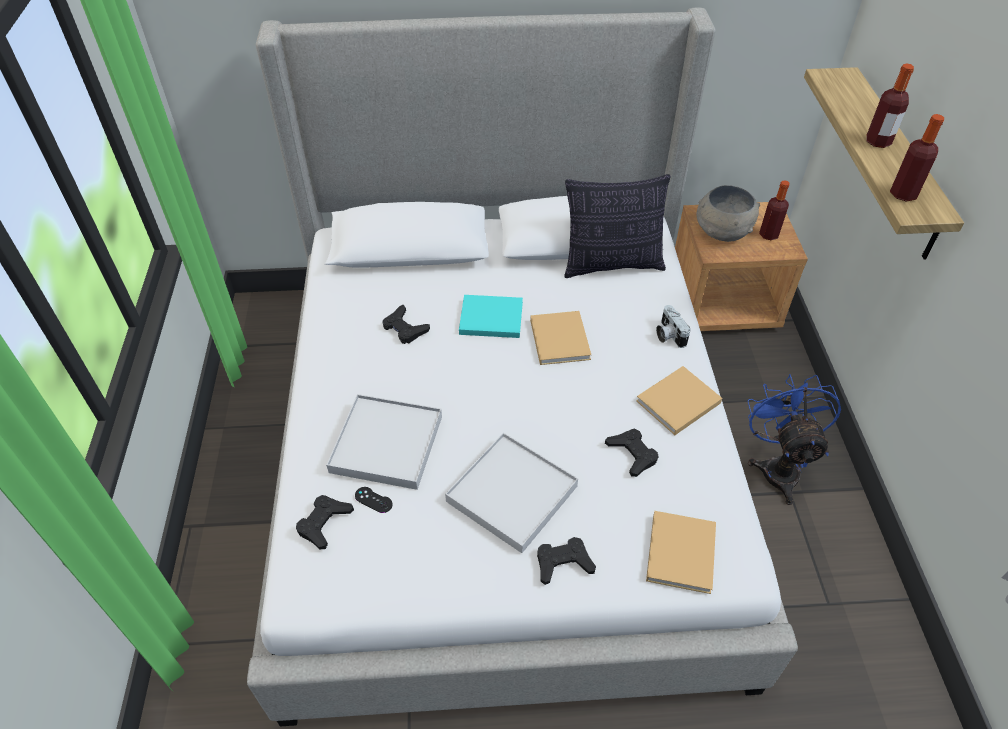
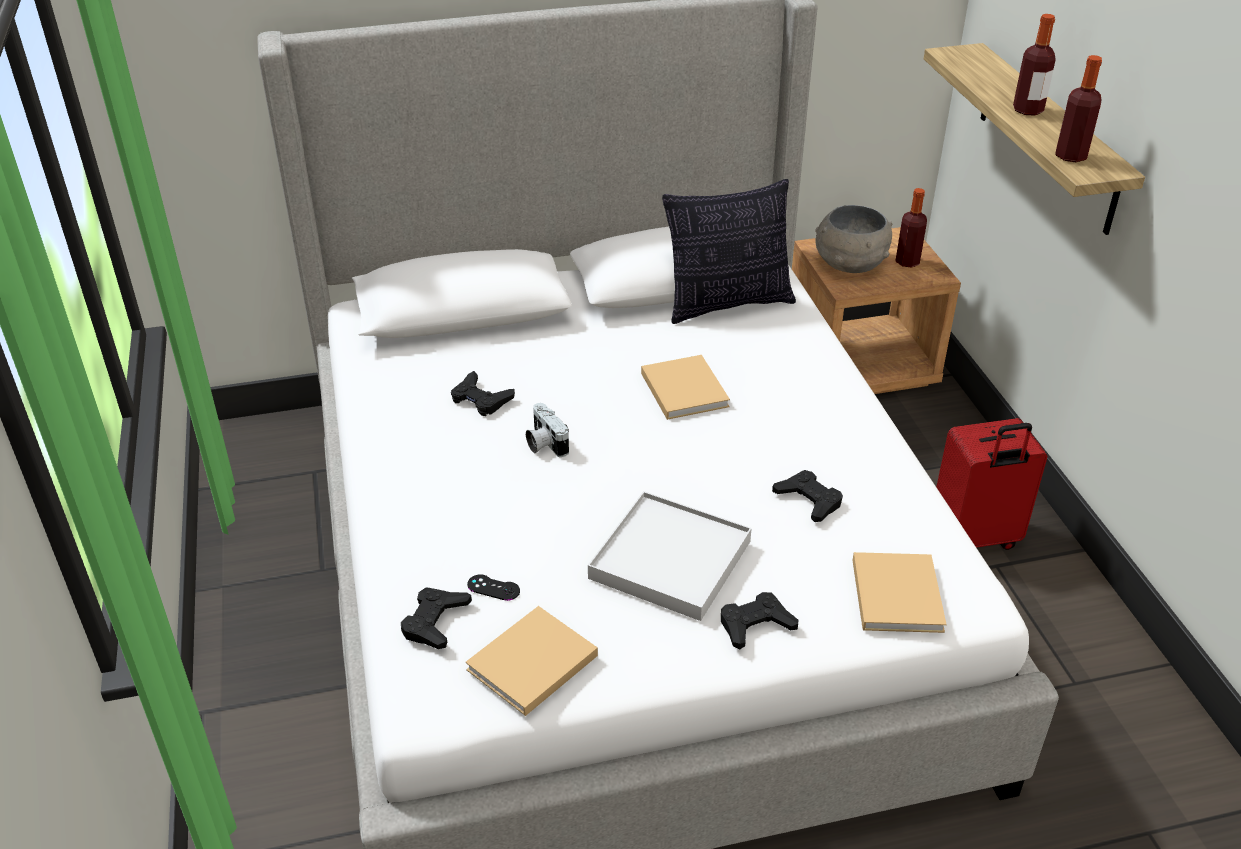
camera: 10 degrees left, 10 degrees down
white tray [326,394,442,490] -> none
turquoise book [459,295,523,338] -> none
beige book [636,366,722,435] -> beige book moved to [465,606,598,716]
camera [656,305,691,348] -> camera moved to [526,403,569,457]
blue fan [747,374,841,505] -> red suitcase [936,418,1047,550]

